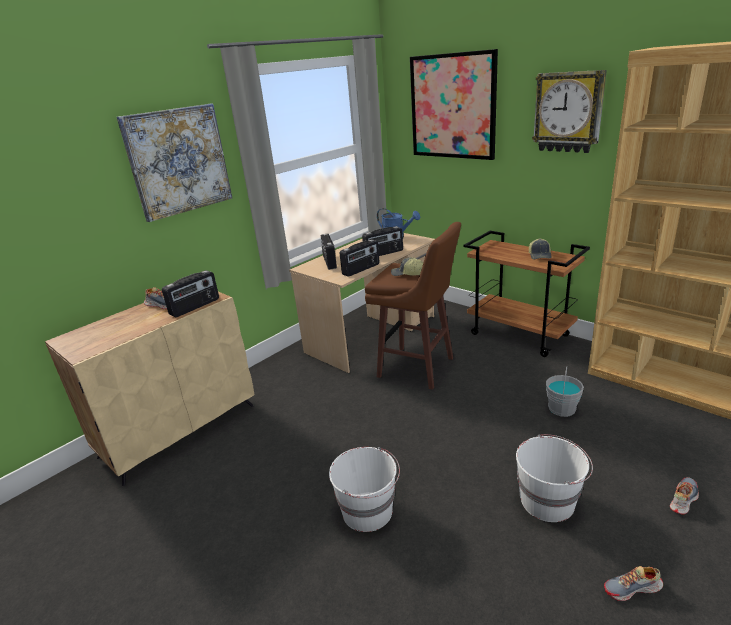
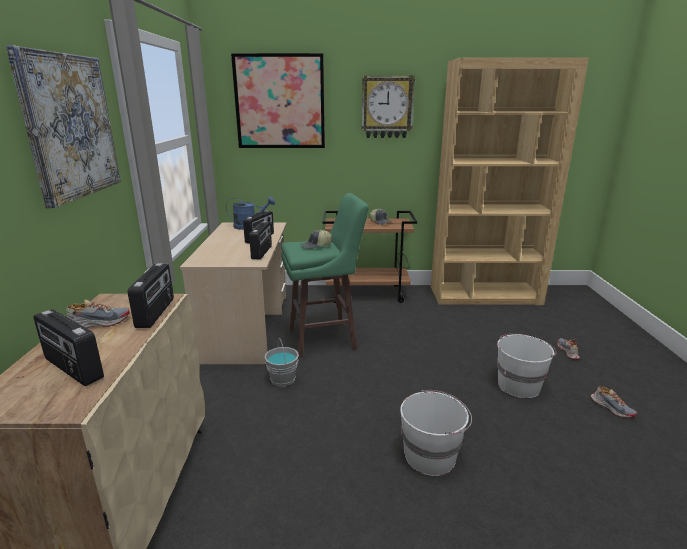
camera: 45 degrees left, 5 degrees down
radio [321,234,337,270] -> radio moved to [34,309,104,386]
brown stool [365,222,461,390] -> green stool [281,193,369,358]
grey bucket [546,367,584,417] -> grey bucket moved to [264,338,299,387]
shoe [604,566,663,601] -> shoe turned 75 degrees counterclockwise [591,386,637,418]

